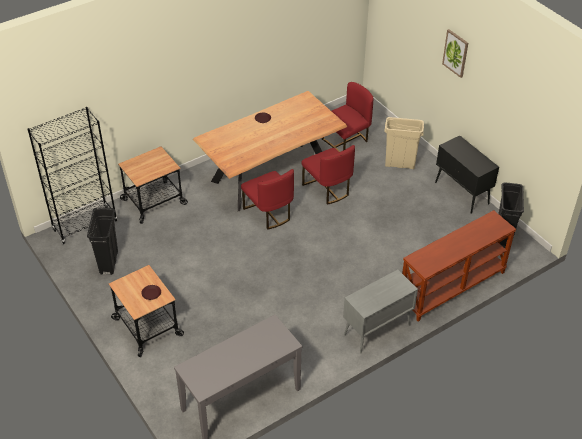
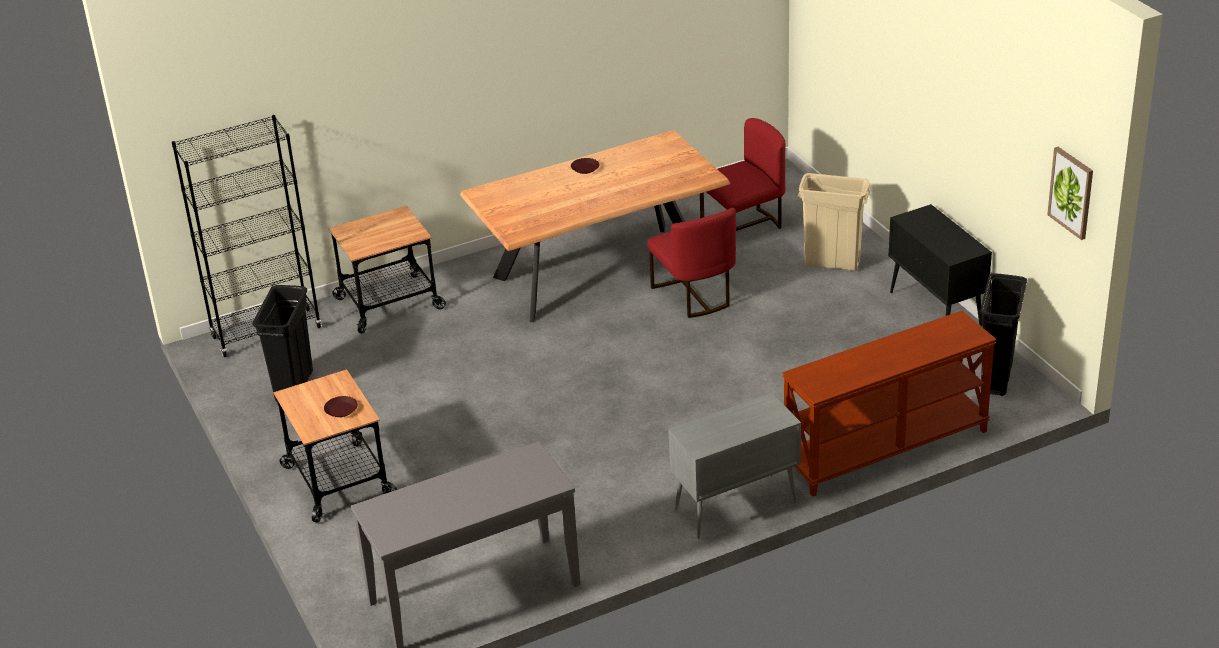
camera: 10 degrees right, 10 degrees down
red chair [241,169,294,230] -> none
picture [442,29,468,78] -> picture moved to [1047,147,1093,240]

